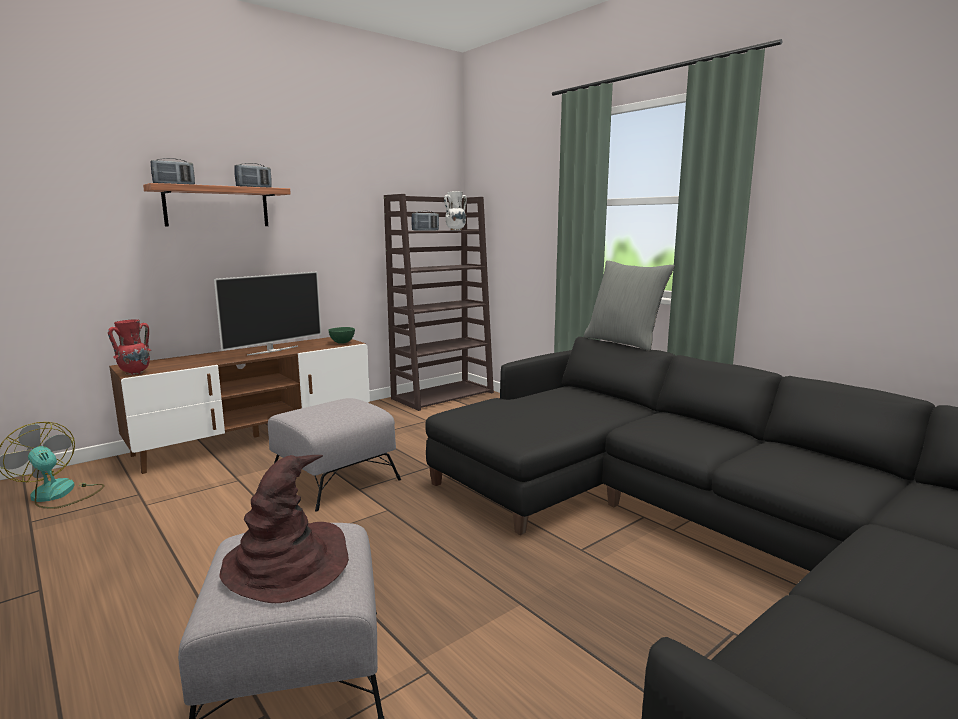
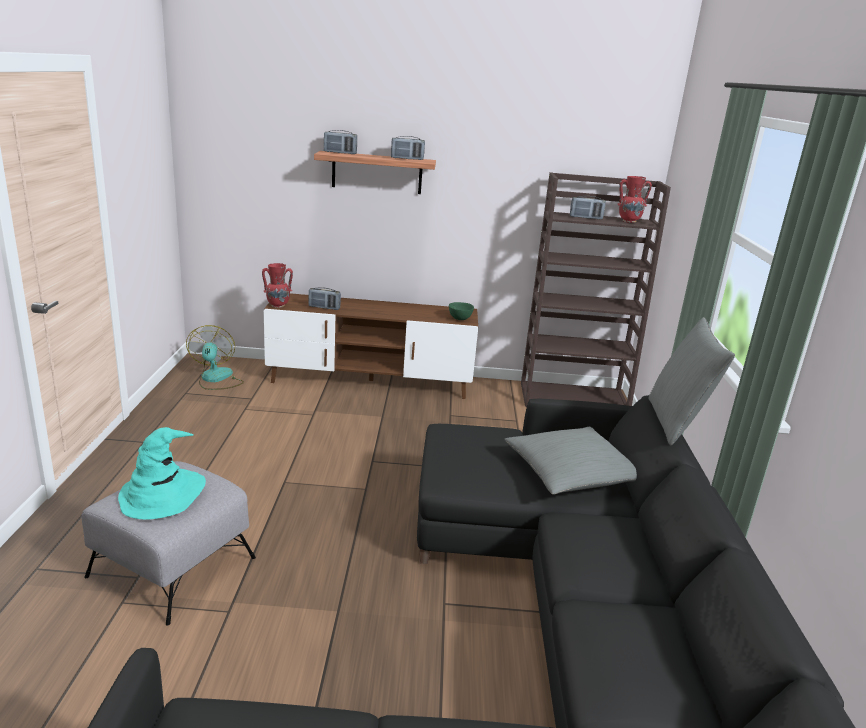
camera: 40 degrees right, 10 degrees up
television [214,272,321,356] -> none
brown hat [219,455,349,603] -> turquoise hat [118,427,206,519]
grey ottoman [268,398,401,512] -> none
white vase [444,191,467,230] -> red vase [618,176,652,223]
none -> radio [308,287,341,310]
none -> grey pillow [504,427,637,495]

